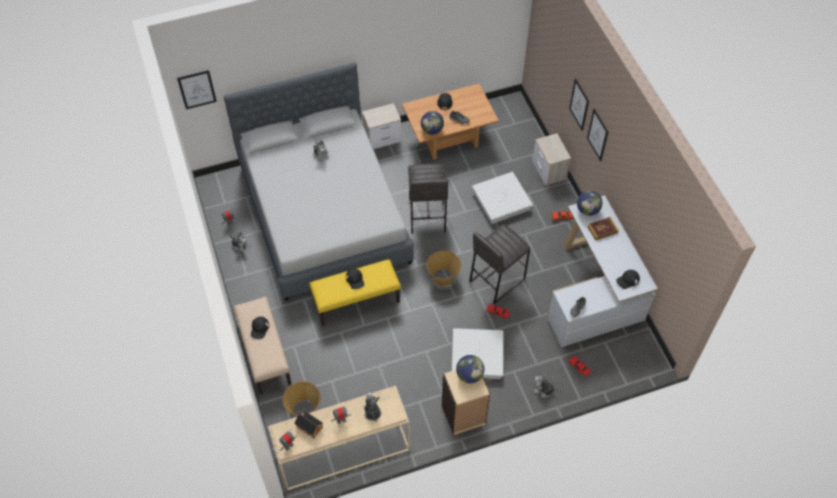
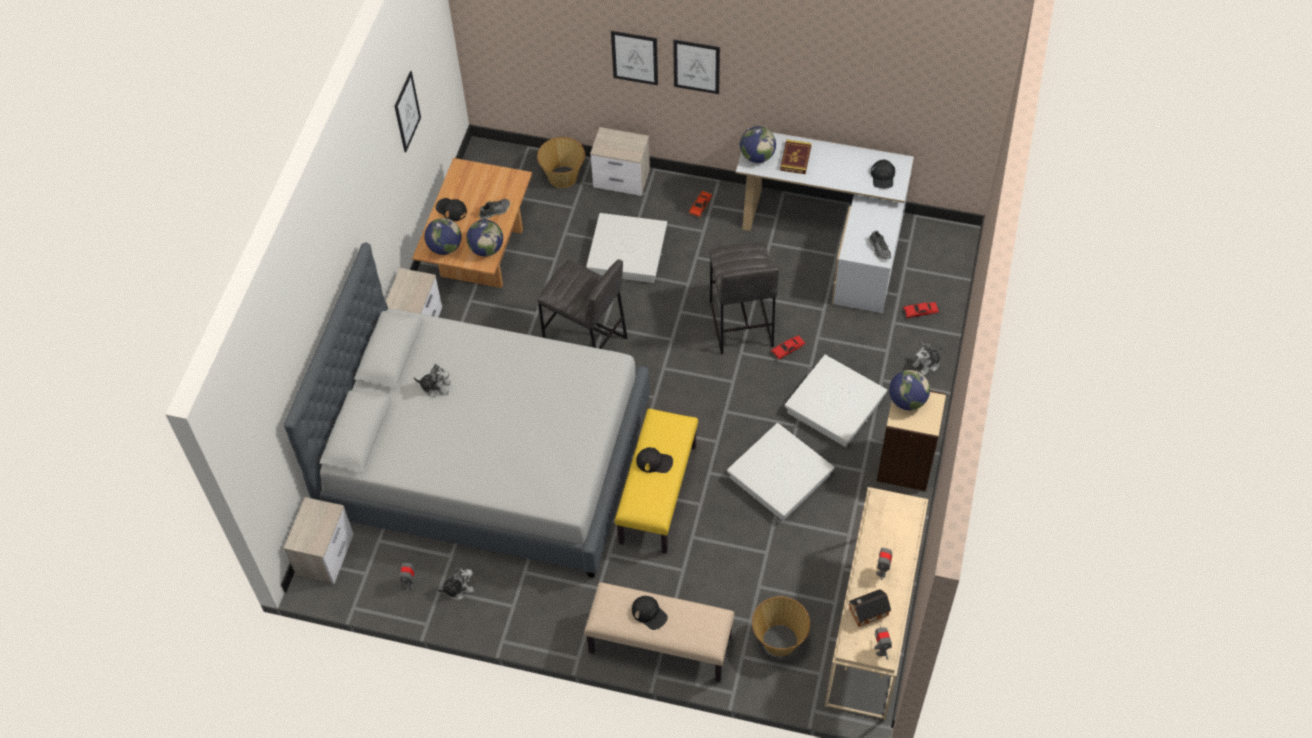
camera: 55 degrees left, 0 degrees up
picture [177,70,217,109] -> picture moved to [394,71,421,152]
plush toy [363,392,381,422] -> none
basket [426,250,461,286] -> basket moved to [537,137,585,188]
none -> nightstand [284,497,354,584]
none -> globe [424,218,461,255]
none -> white storage box [727,423,834,521]

